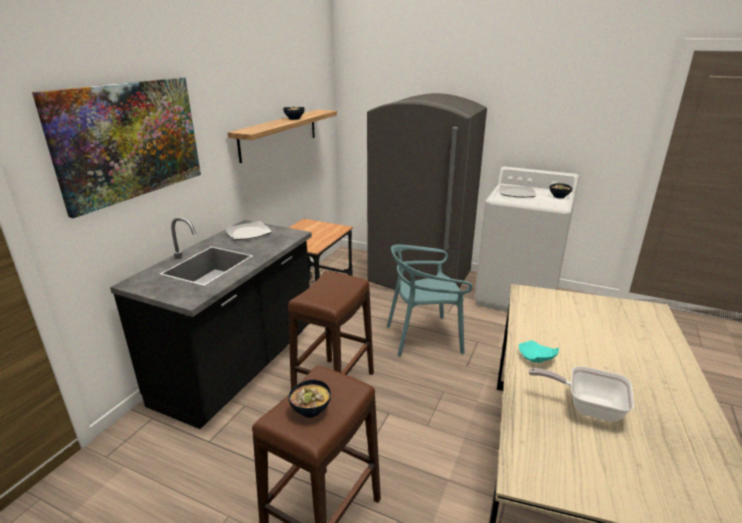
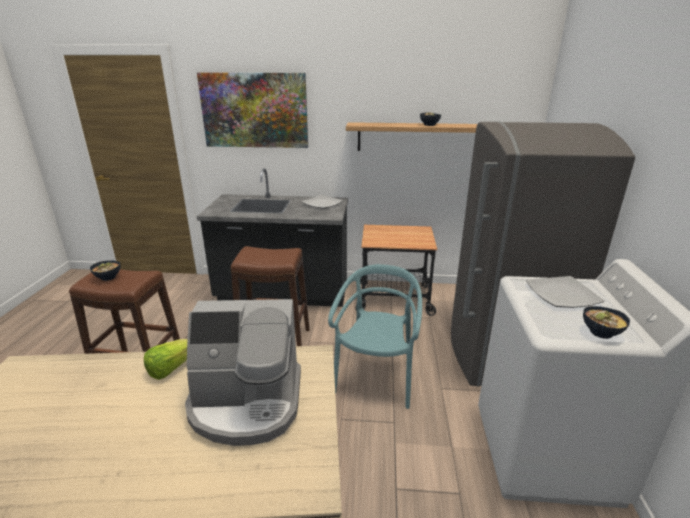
camera: 70 degrees right, 0 degrees up
turquoise chair [387,245,473,357] -> turquoise chair turned 45 degrees clockwise [328,264,422,409]
turquoise plate [519,341,559,363] -> lettuce [144,339,188,380]
frying pan [529,366,634,422] -> none
none -> coffee machine [185,299,301,446]

